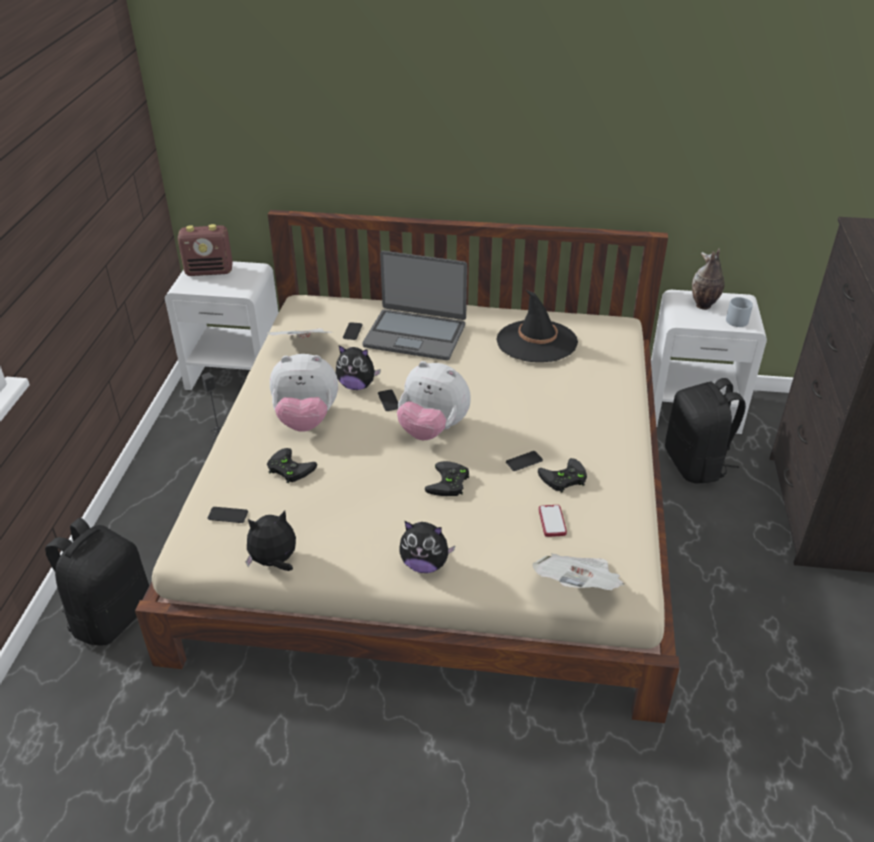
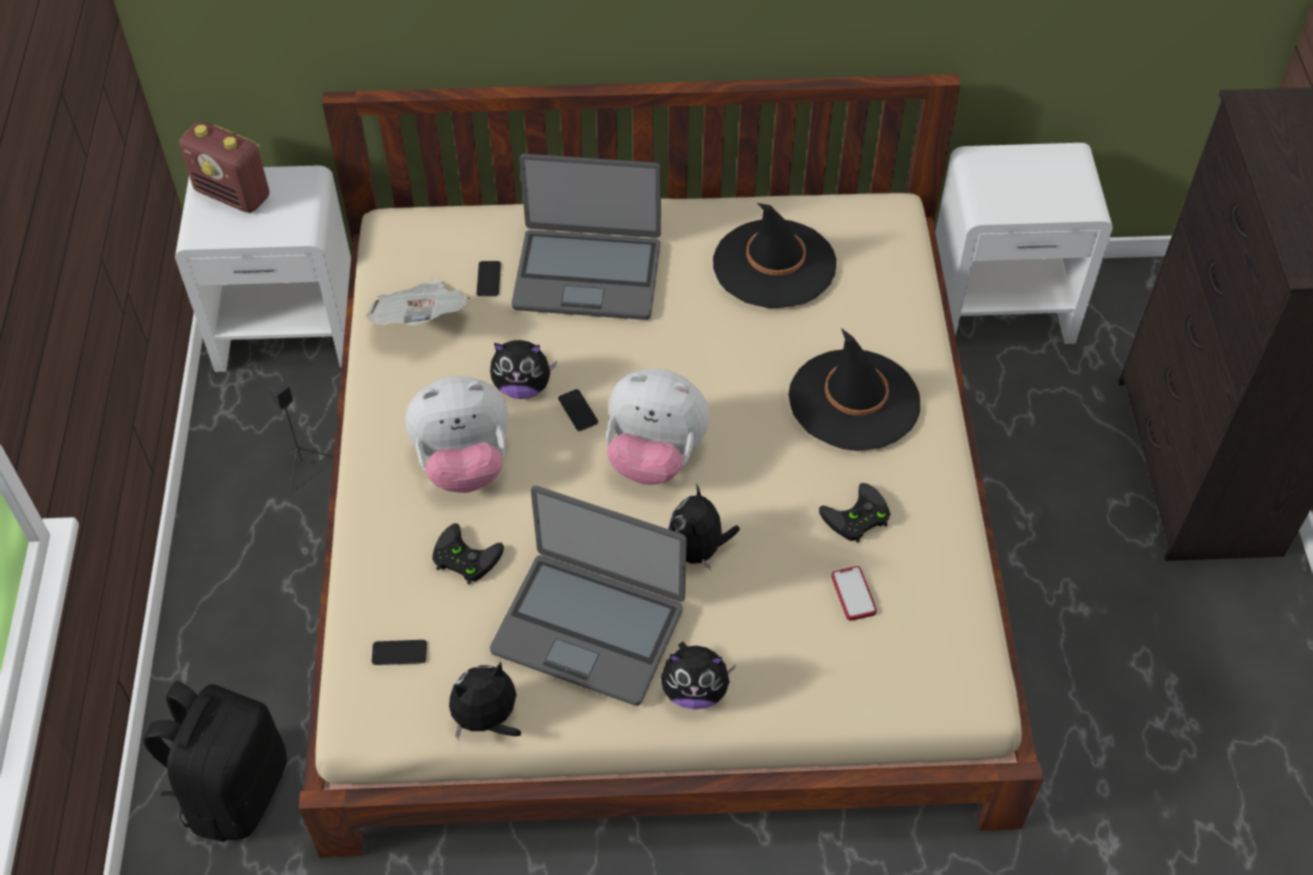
camera: 10 degrees left, 15 degrees up
radio [178,224,233,276] -> radio turned 45 degrees clockwise [179,121,269,213]
black game controller [425,461,469,496] -> plush toy [669,484,740,571]
phone [506,451,543,471] -> none
newspaper [532,553,625,590] -> none
black backpack [665,378,746,484] -> none
vase [692,248,725,310] -> none
grey mug [726,297,753,327] -> none
none -> laptop [490,486,687,706]
none -> black hat [788,328,920,451]

